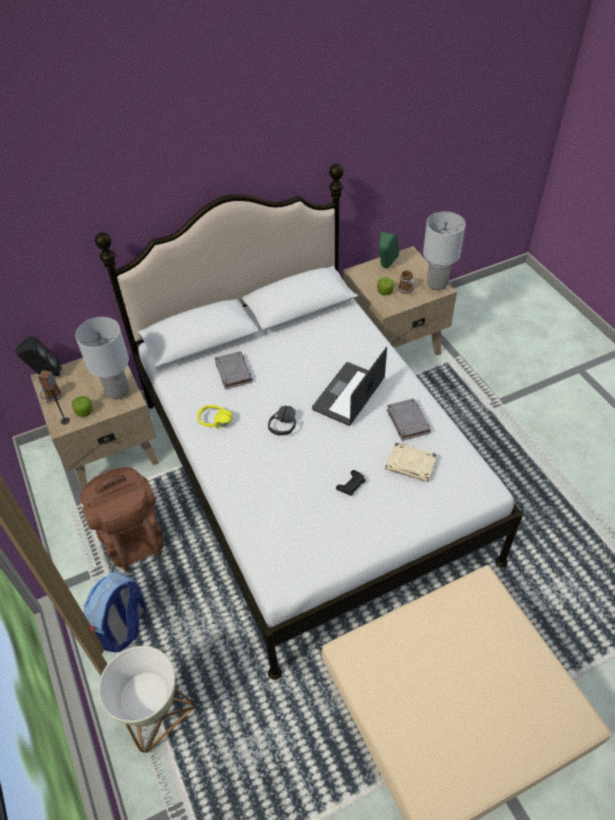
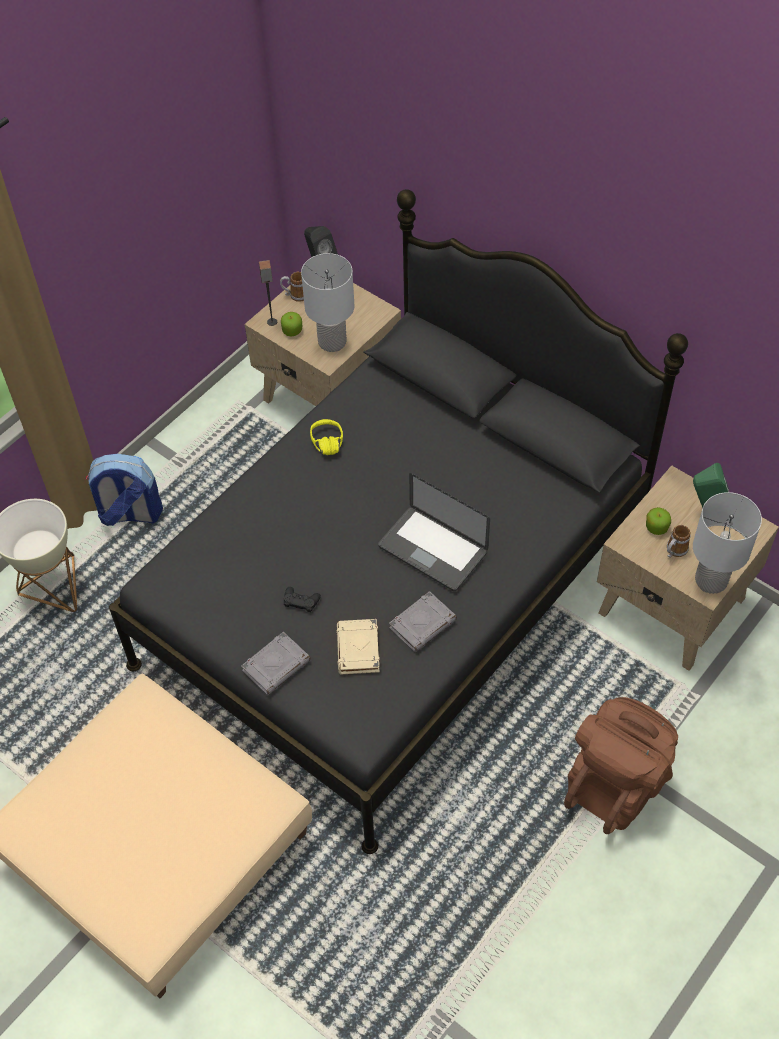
camera: 65 degrees right, 5 degrees up
brown backpack [80,467,164,571] -> brown backpack moved to [564,697,678,834]
white bed [95,164,523,680] -> black bed [109,189,688,854]
grey book [215,351,253,390] -> grey book moved to [241,632,311,695]
black headphones [268,406,296,435] -> none
laptop [312,347,387,426] -> laptop turned 150 degrees counterclockwise [378,473,490,591]

